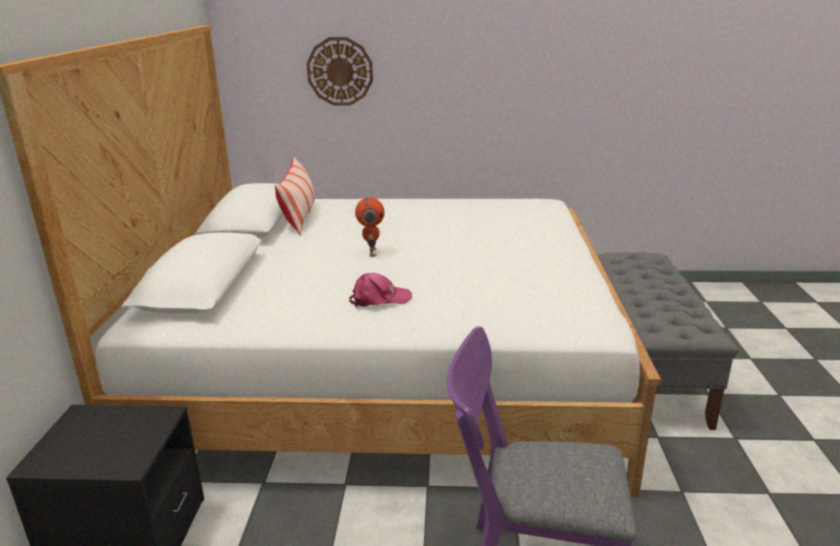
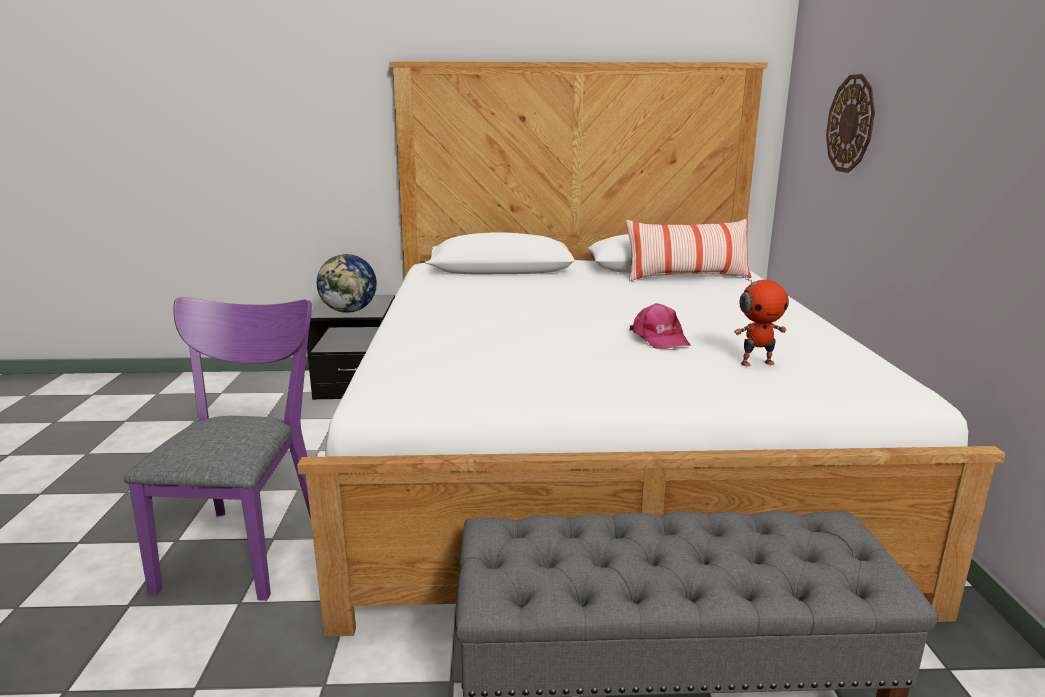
camera: 85 degrees right, 5 degrees down
pink cap [349,273,412,308] -> pink cap moved to [629,303,691,349]
toy robot [355,197,385,257] -> toy robot moved to [734,273,789,366]
none -> globe [317,254,377,313]

